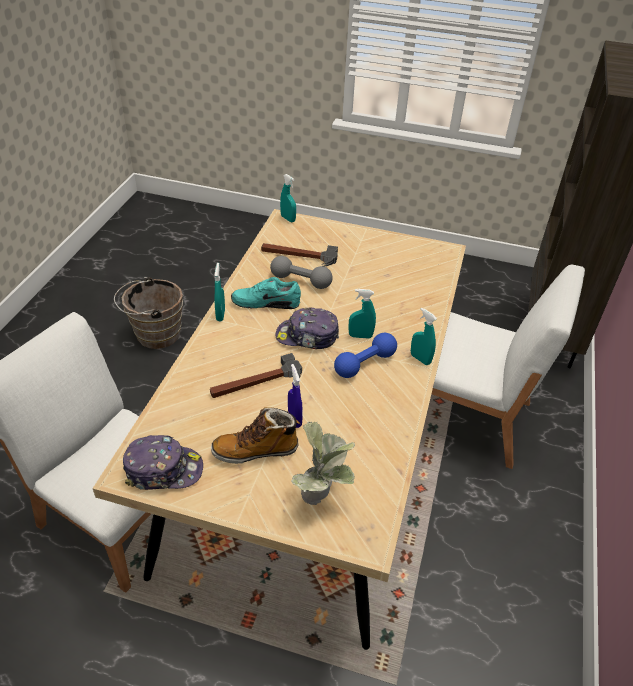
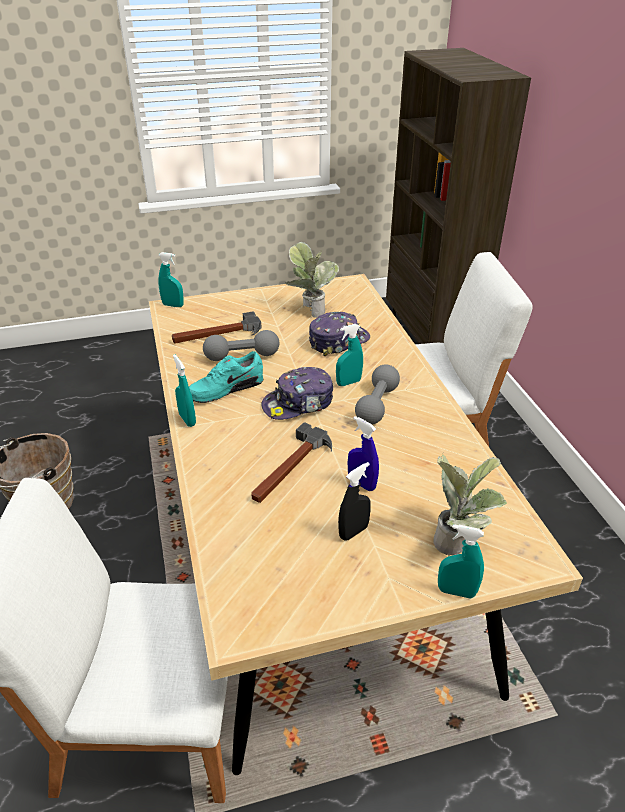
camera: 30 degrees left, 5 degrees down
cap [123,435,203,490] -> cap moved to [309,312,370,356]
boot [211,407,300,464] -> black spray bottle [338,462,371,540]
blue dumbbell [334,333,397,378] -> grey dumbbell [355,364,400,424]
turquoise spray bottle [411,308,437,365] -> turquoise spray bottle moved to [438,524,484,599]
none -> potted plant [285,242,339,318]

